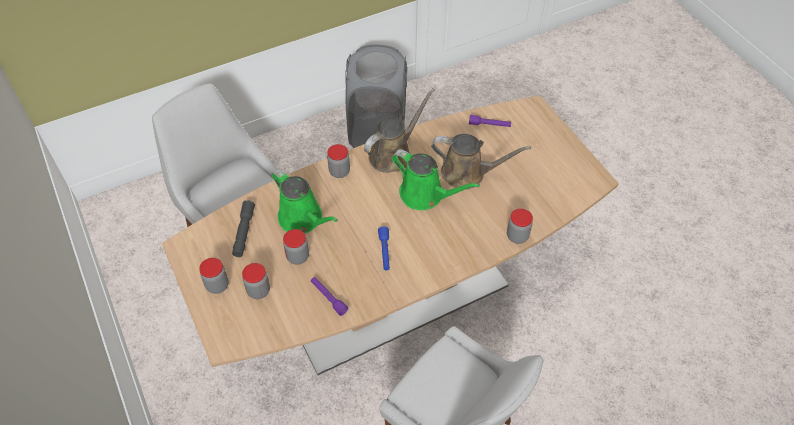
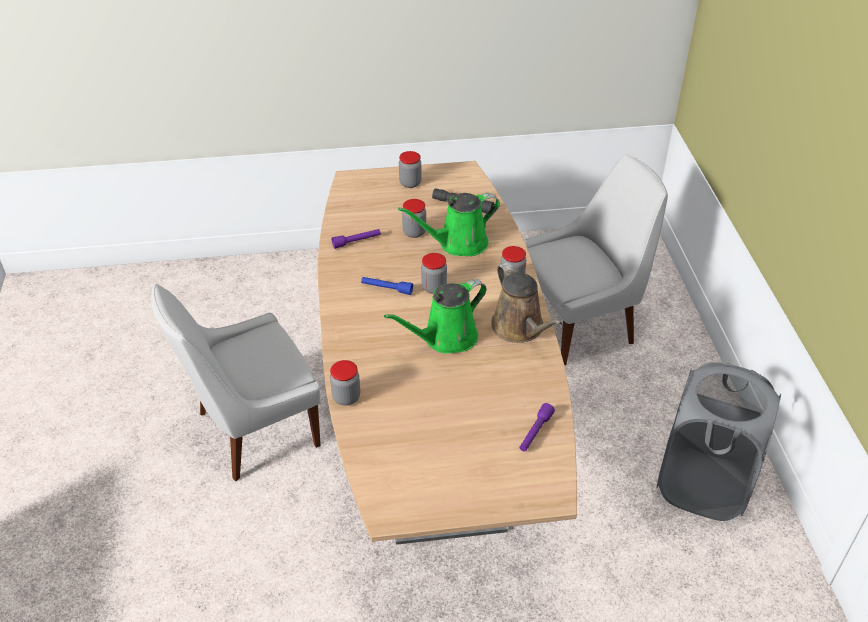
camera: 110 degrees right, 10 degrees down
jar [242,263,270,299] -> jar moved to [421,253,447,294]
brown watering can [431,134,531,190] -> none

